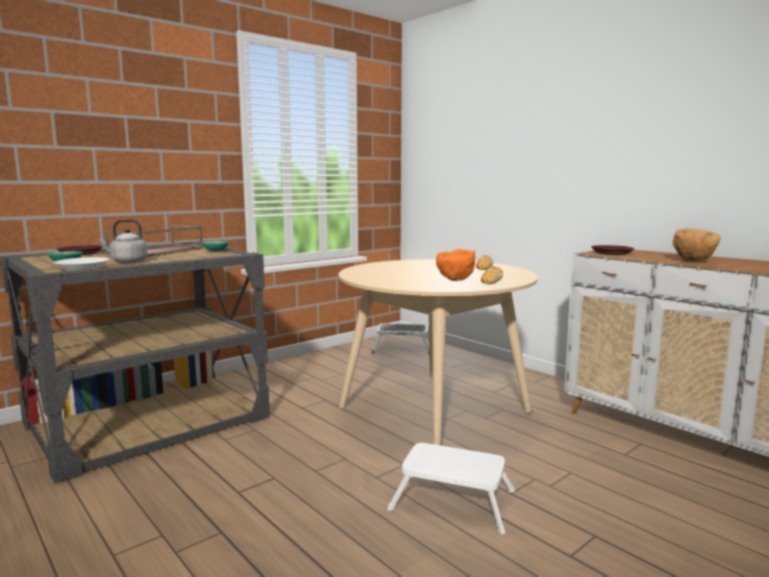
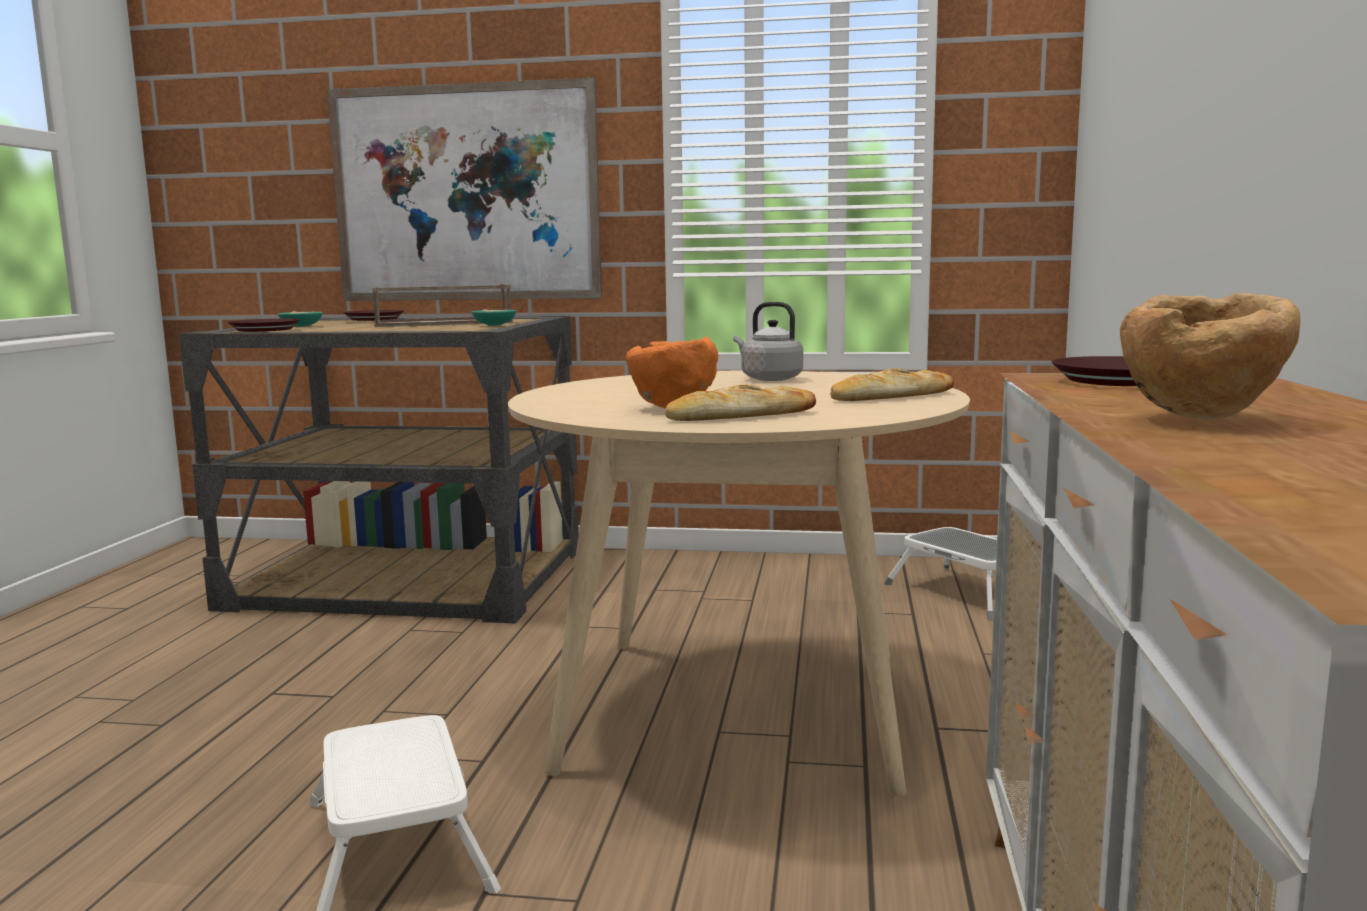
camera: 50 degrees right, 0 degrees up
white plate [54,257,109,270] -> brown plate [227,319,300,332]
grey kettle [99,219,148,263] -> grey kettle moved to [733,302,803,381]
none -> picture [327,78,602,301]

